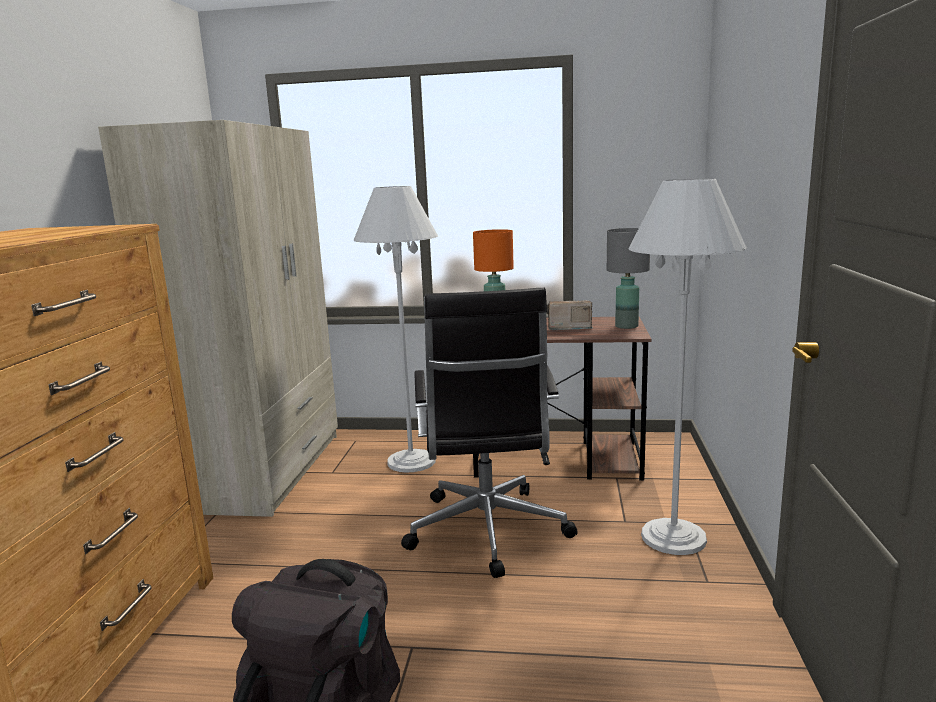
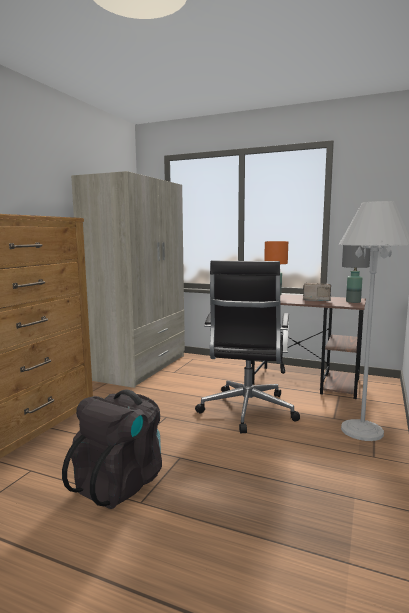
camera: 15 degrees right, 5 degrees down
white floor lamp [354,186,438,472] -> none

